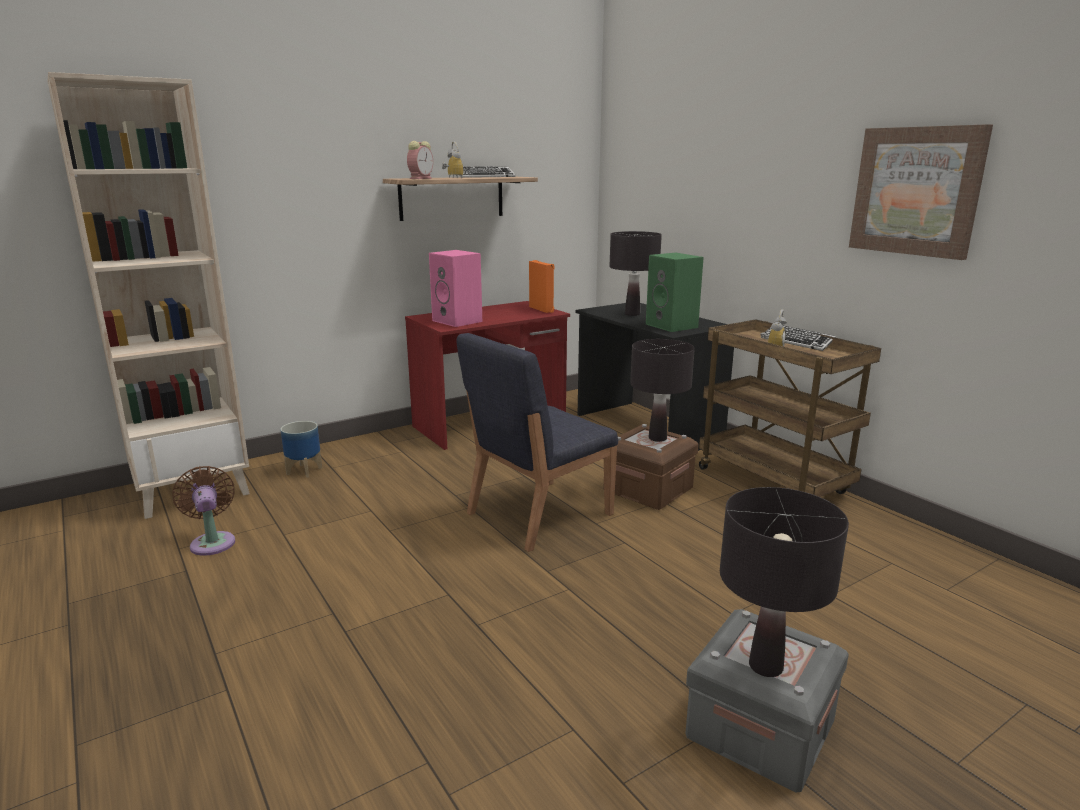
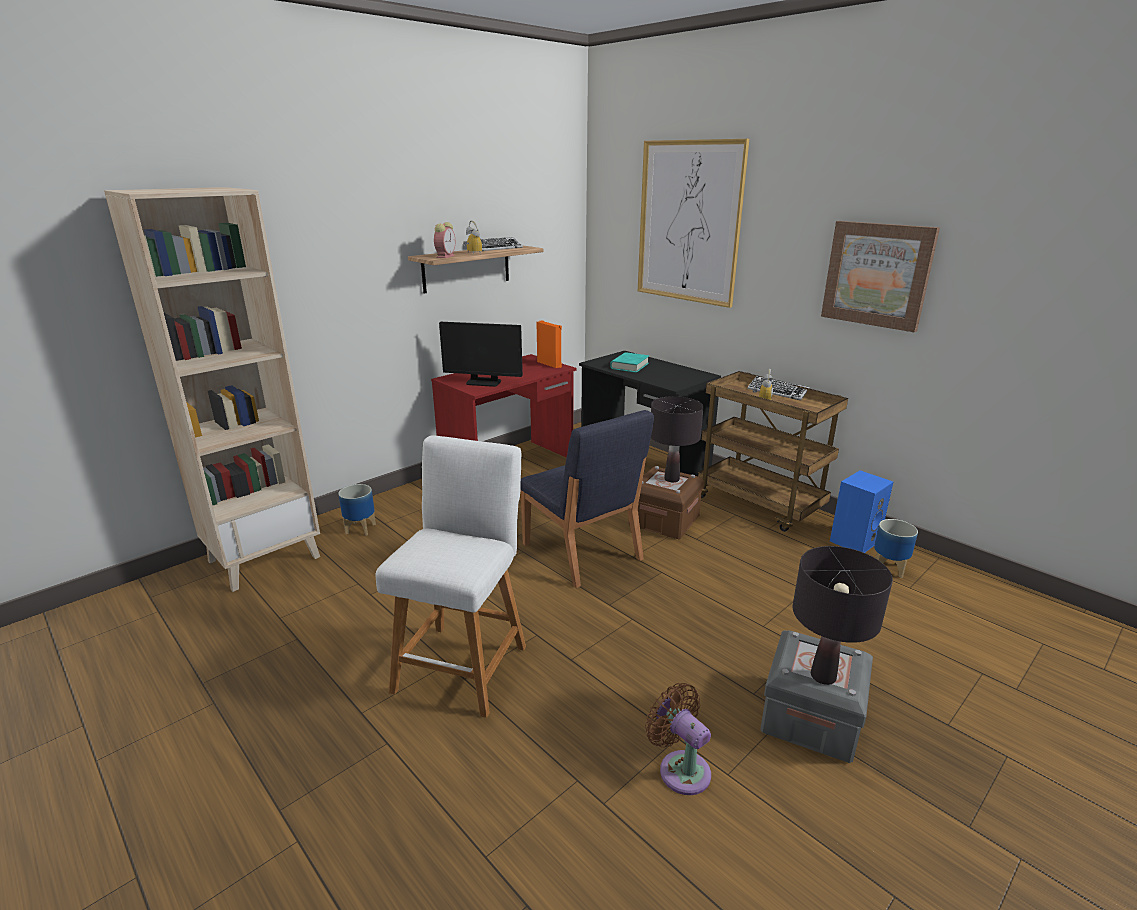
camera: 10 degrees left, 5 degrees up
brown fan [172,466,235,555] -> brown fan moved to [645,683,711,795]
pink speaker [429,250,482,327] -> monitor [439,322,523,387]
blue chair [456,333,618,552] -> blue chair turned 75 degrees counterclockwise [520,410,654,588]
black table lamp [610,231,662,316] -> turquoise book [610,352,649,373]
green speaker [646,253,704,332] -> none
none -> white stool [376,435,526,718]
none -> picture [638,139,749,308]
none -> blue speaker [830,470,893,553]
none -> planter [874,519,918,578]

